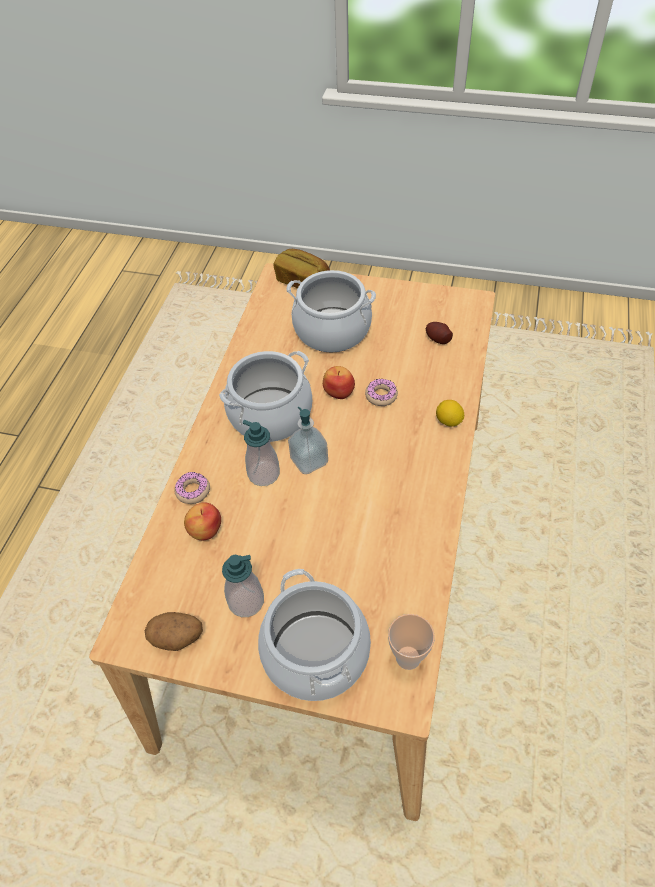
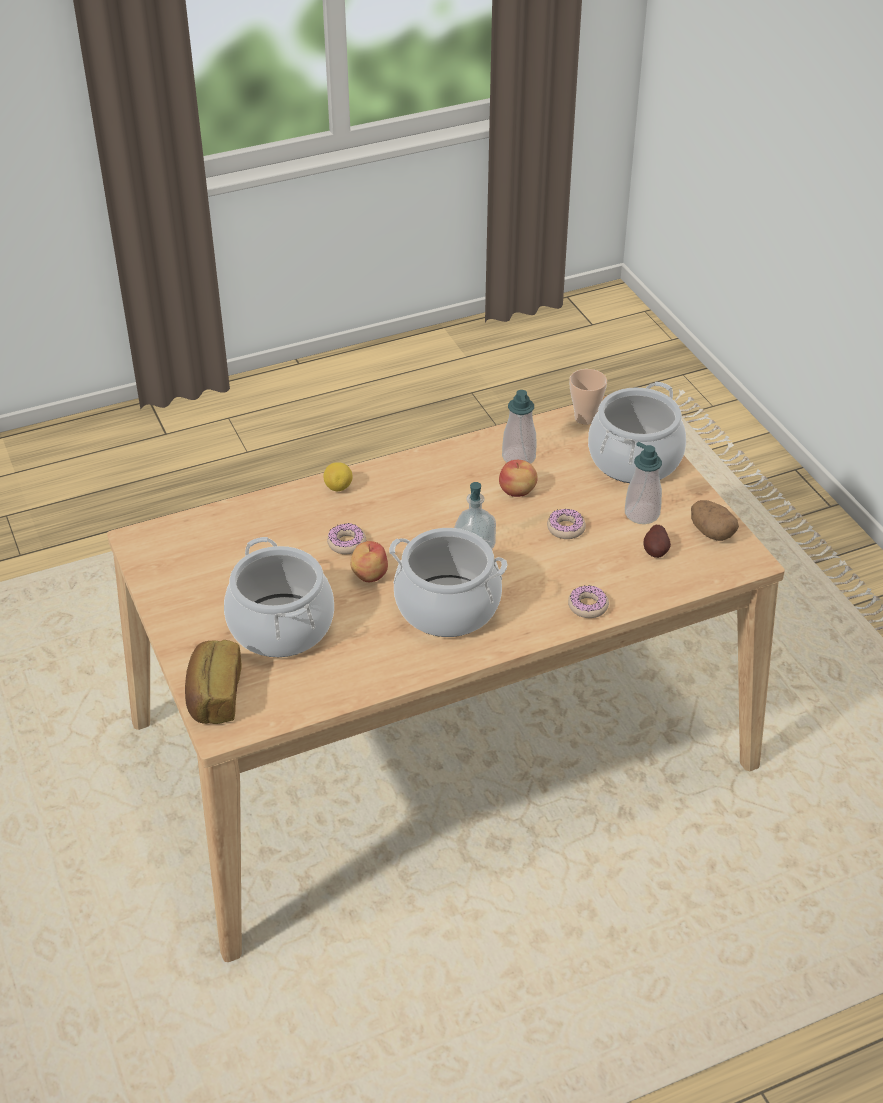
camera: 130 degrees left, 10 degrees down
apple [184,502,221,540] -> apple moved to [499,460,538,497]
soap dispenser [242,420,280,486] -> soap dispenser moved to [502,390,537,464]
potato [426,322,453,344] -> potato moved to [644,525,671,558]
none -> donut [547,509,586,539]

